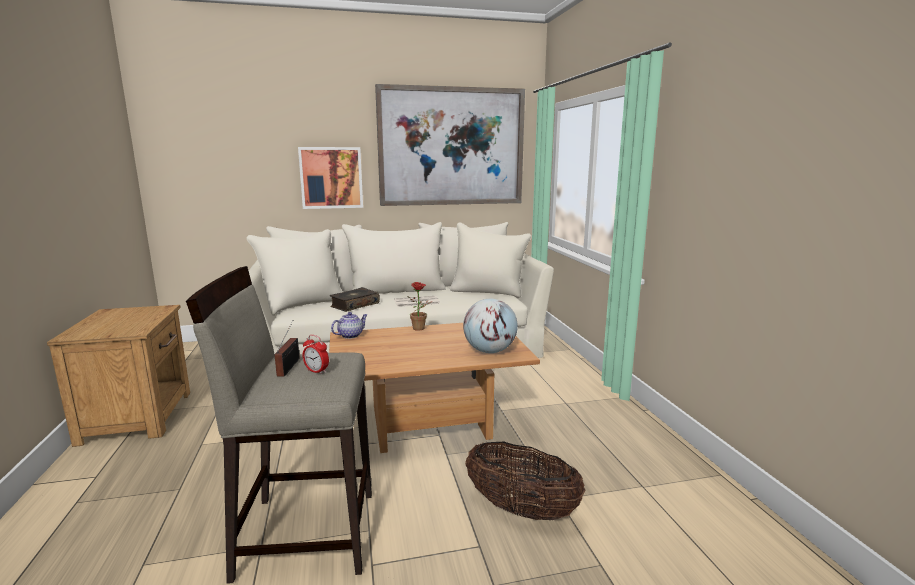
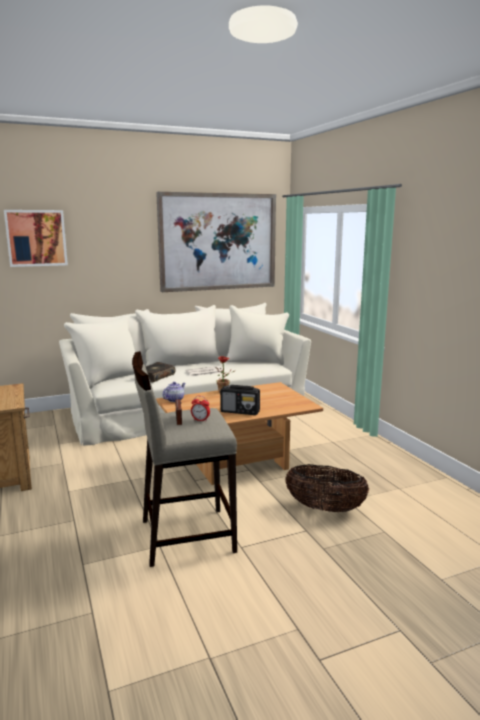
camera: 10 degrees left, 0 degrees up
picture [298,147,363,209] -> picture moved to [4,210,68,267]
globe [463,299,518,353] -> none
none -> radio [220,385,260,415]

